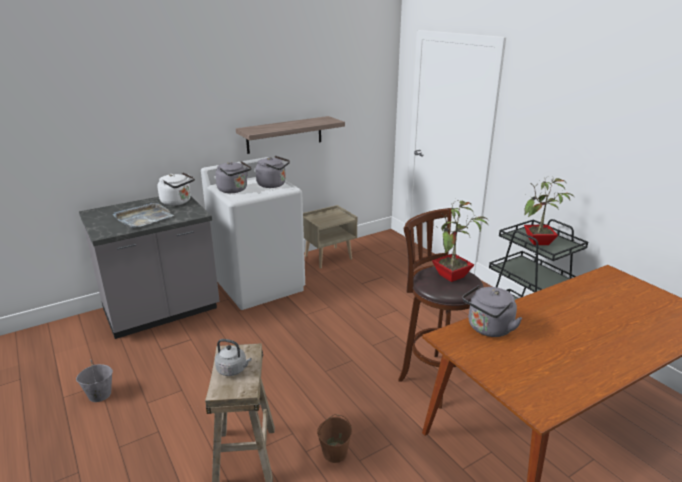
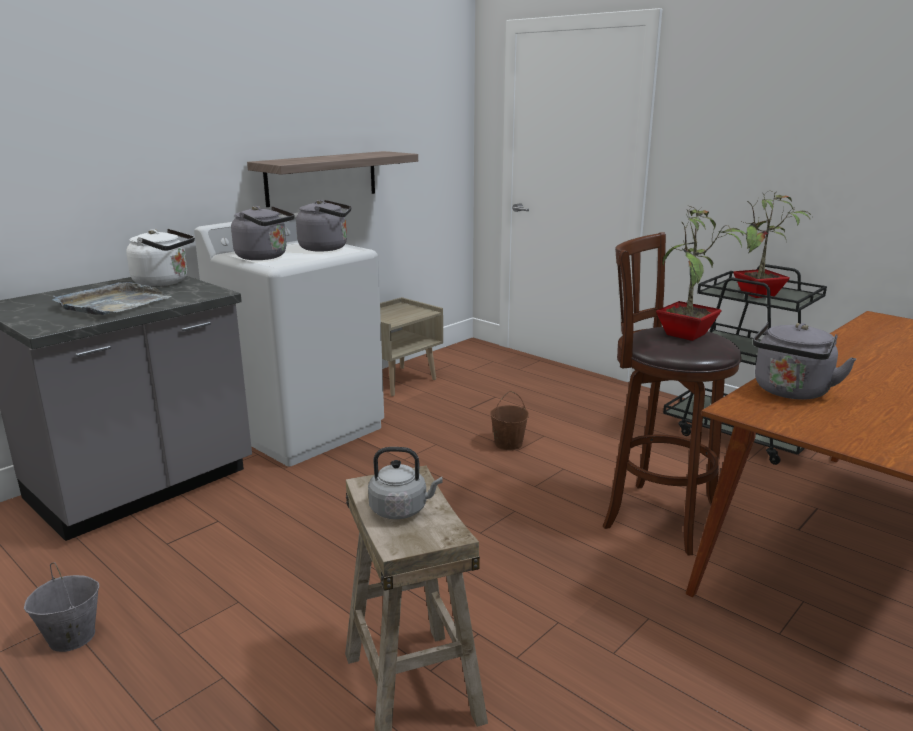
camera: 15 degrees left, 5 degrees down
brown bucket [317,414,352,463] -> brown bucket moved to [490,391,529,450]

